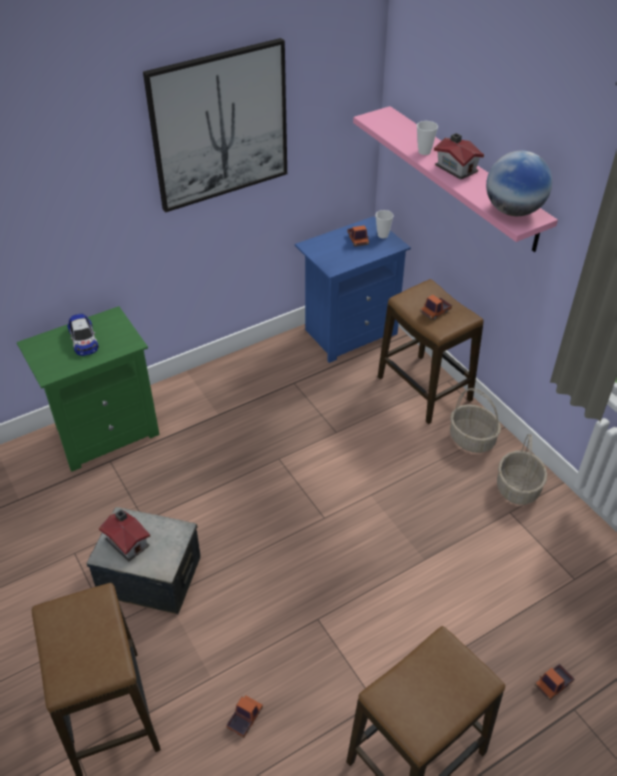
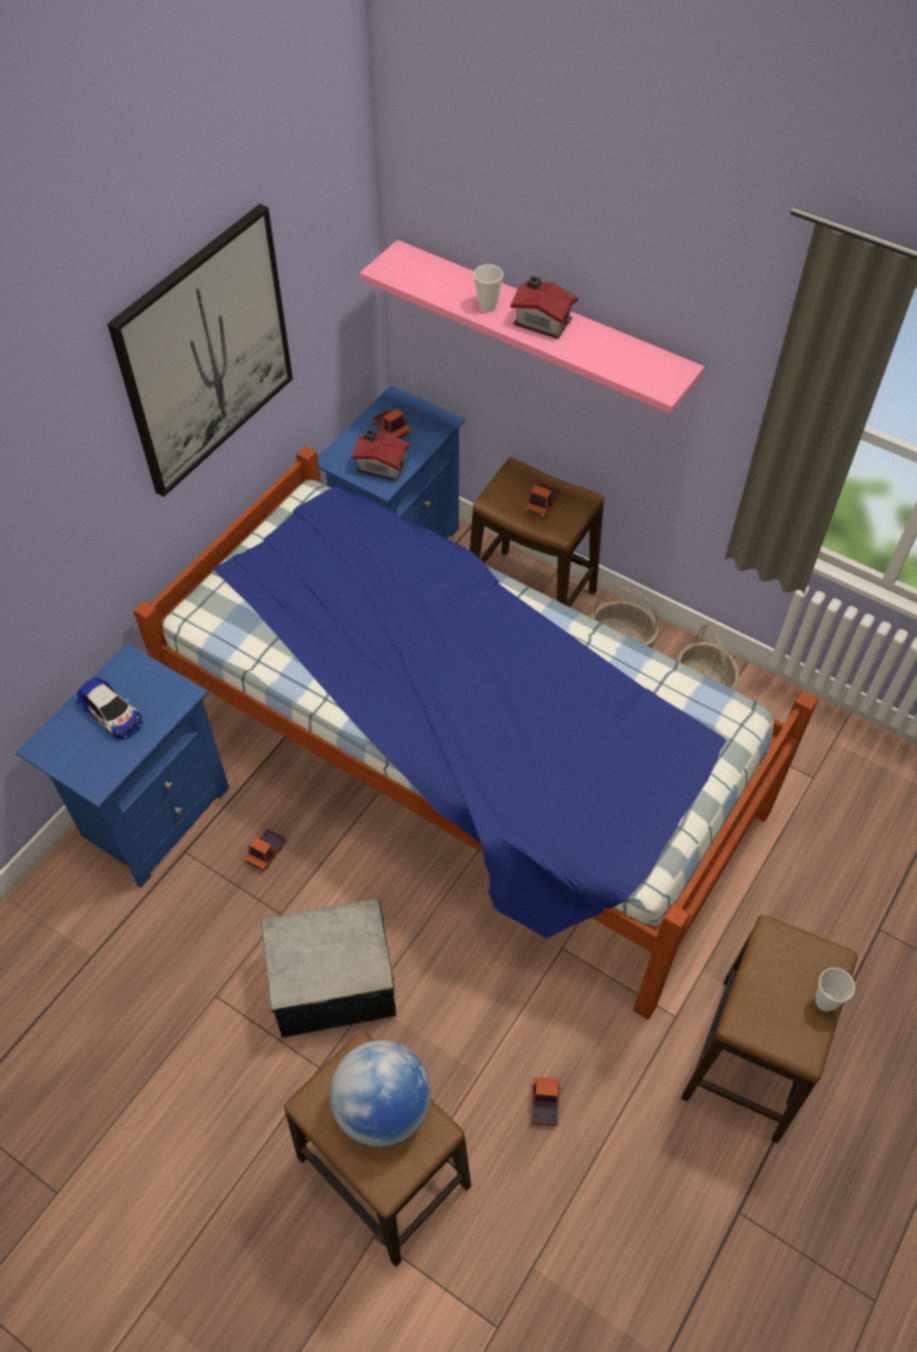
camera: 25 degrees left, 10 degrees up
green nightstand [17,306,160,472] -> blue nightstand [16,643,229,888]
toy house [99,509,151,562] -> toy house moved to [352,428,410,481]
cup [375,210,394,238] -> cup moved to [815,968,855,1011]
globe [486,151,552,216] -> globe moved to [330,1040,431,1147]
toy truck [535,664,574,701] -> toy truck moved to [245,828,286,872]
none -> bed [134,446,818,1020]

